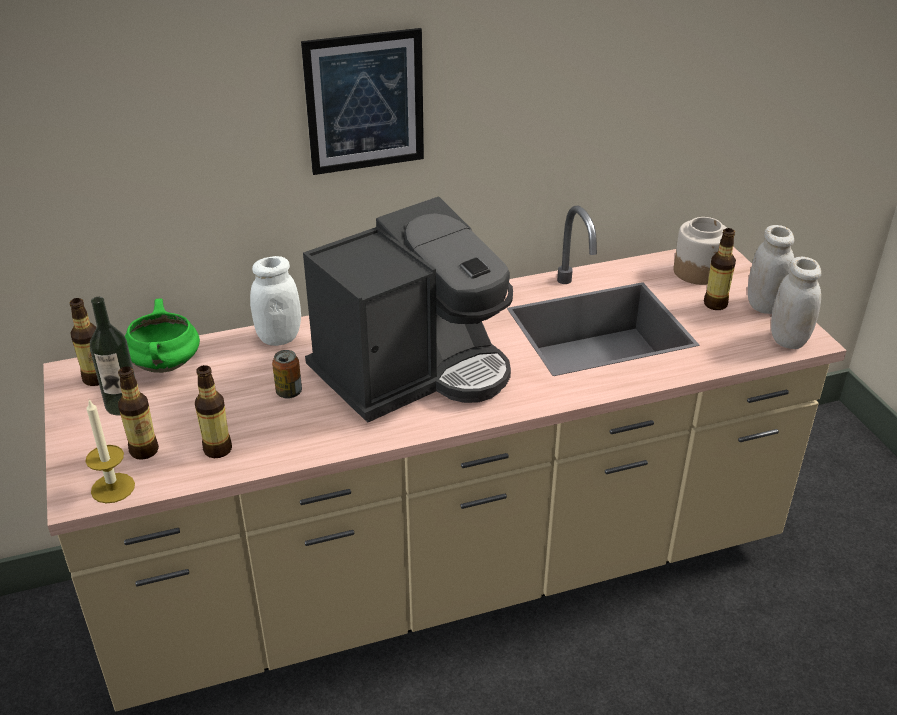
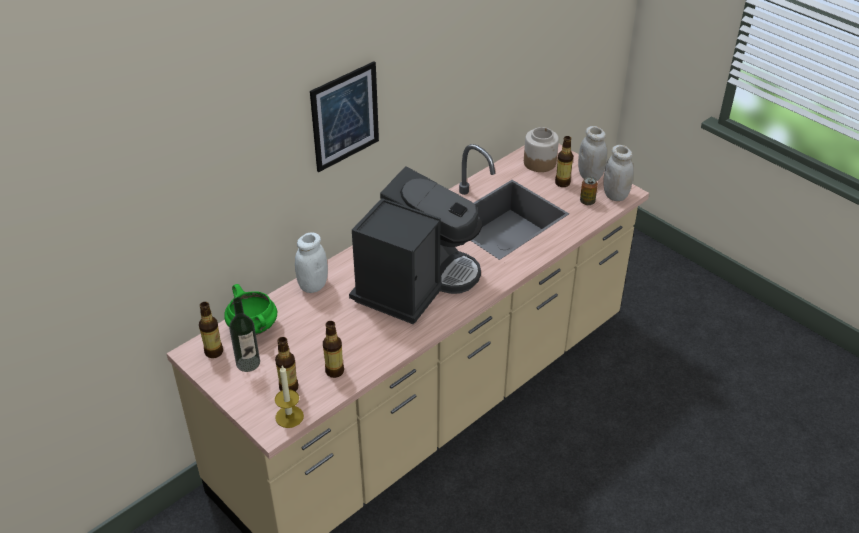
camera: 25 degrees left, 5 degrees up
can [272,350,302,399] -> can moved to [580,177,598,205]

